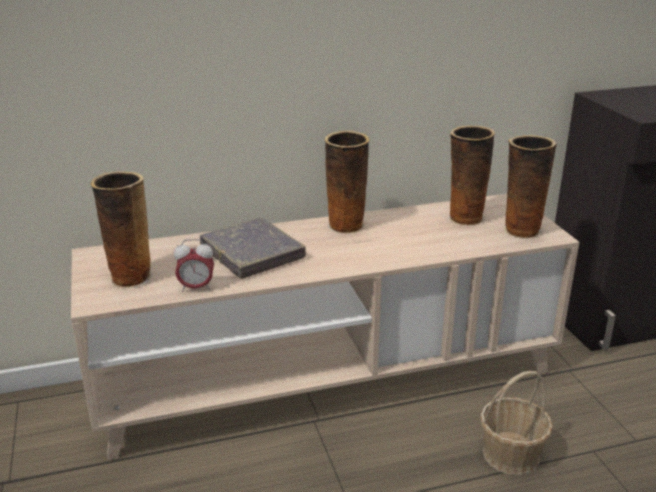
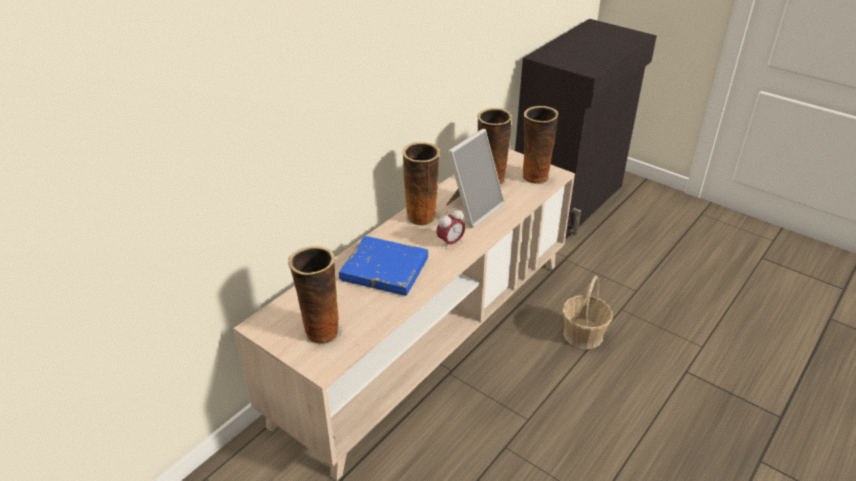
camera: 35 degrees left, 10 degrees up
alarm clock [174,239,214,292] -> alarm clock moved to [436,208,466,249]
grey book [200,217,306,279] -> blue book [339,236,428,296]
none -> picture frame [446,129,505,228]

